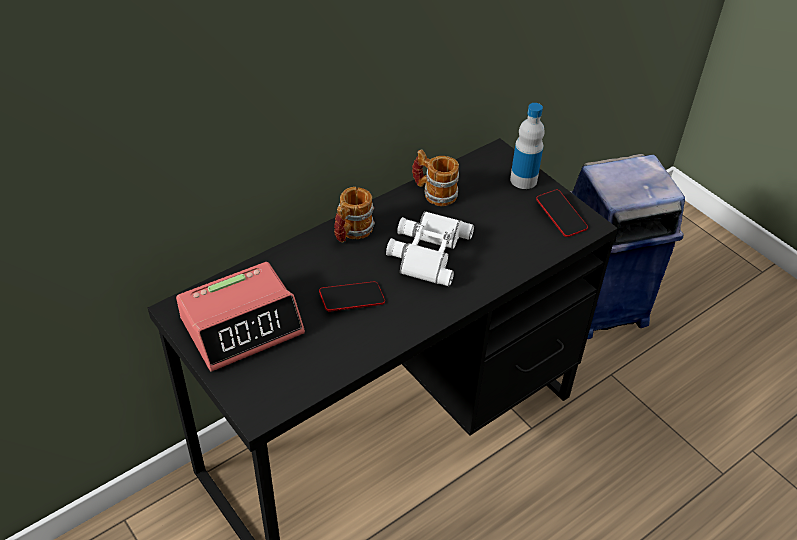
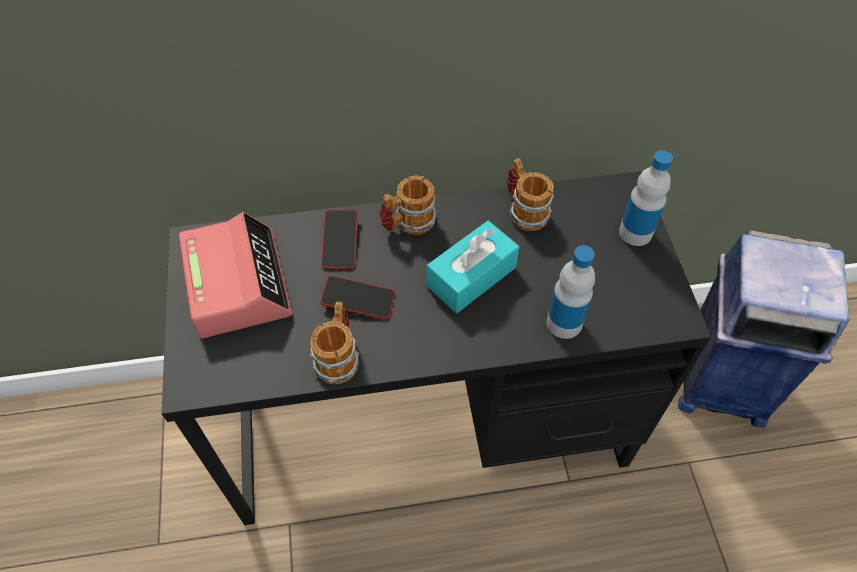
camera: 30 degrees right, 10 degrees up
alarm clock [176,262,305,372] -> alarm clock turned 105 degrees counterclockwise [179,212,292,338]
white binoculars [386,211,474,286] -> turquoise tissue box [427,221,519,313]
phone [536,189,588,237] -> phone moved to [321,210,358,269]
none -> mug [310,301,359,384]
none -> bottle [547,245,595,339]

